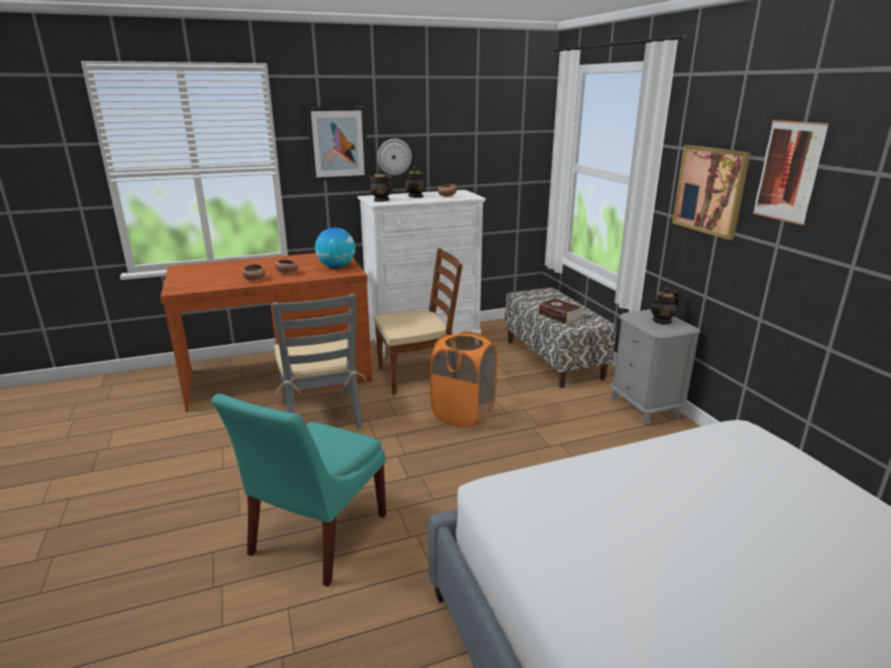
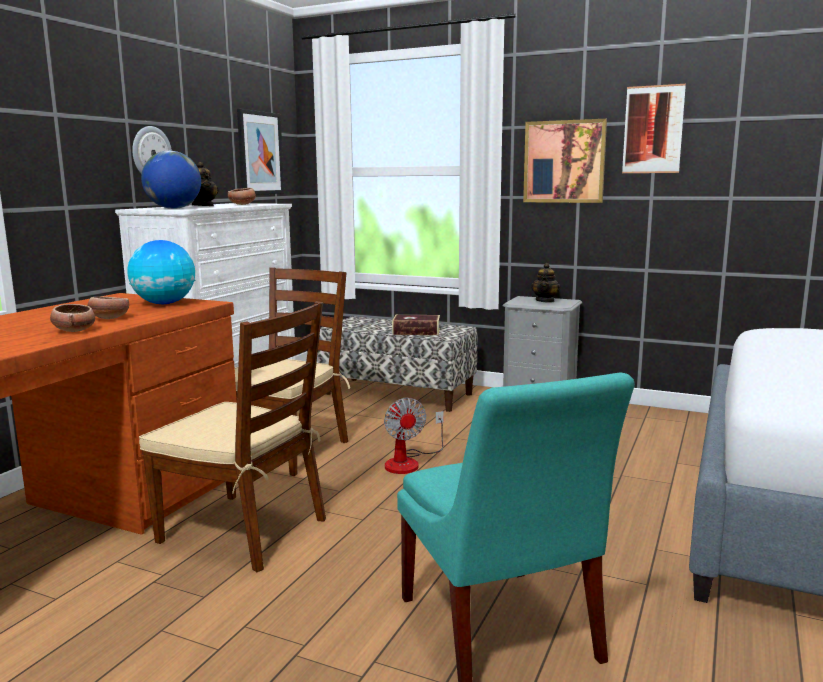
camera: 45 degrees left, 10 degrees down
grey chair [272,293,366,429] -> brown chair [139,301,326,572]
picture [306,107,368,181] -> picture moved to [237,109,284,195]
teapot [369,169,394,202] -> globe [141,151,201,209]
orange laundry basket [430,331,497,428] -> fan [384,398,444,474]

